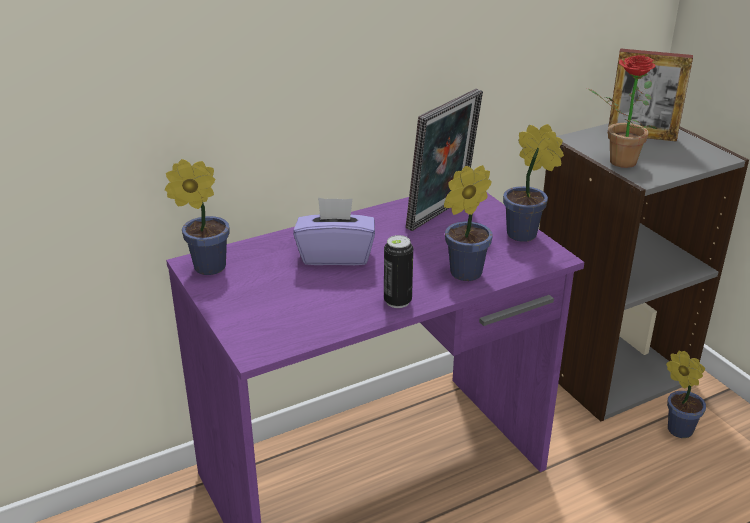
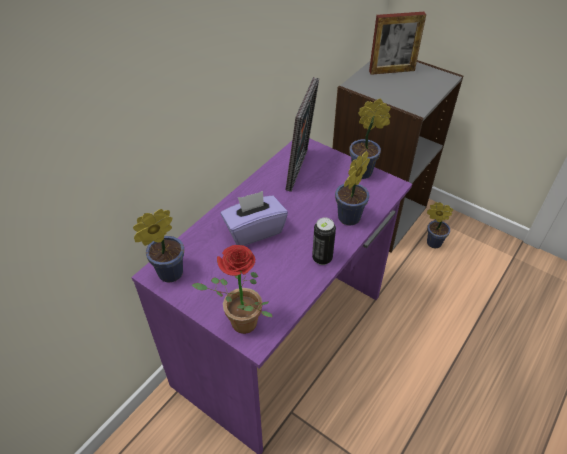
camera: 25 degrees left, 15 degrees up
potted plant [587,55,657,168] -> potted plant moved to [191,245,272,334]

